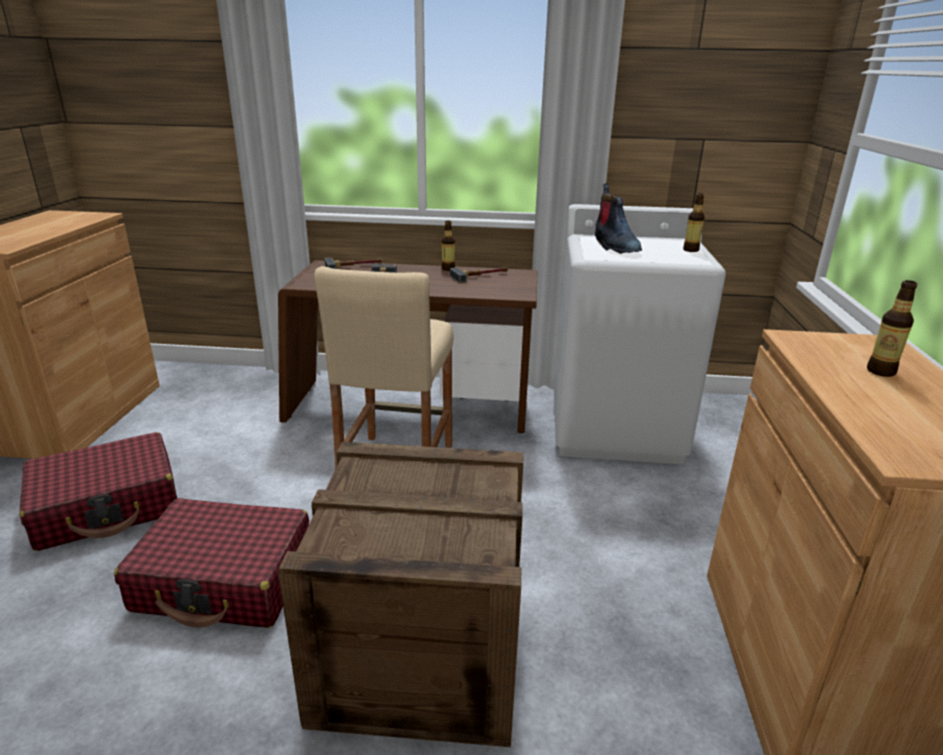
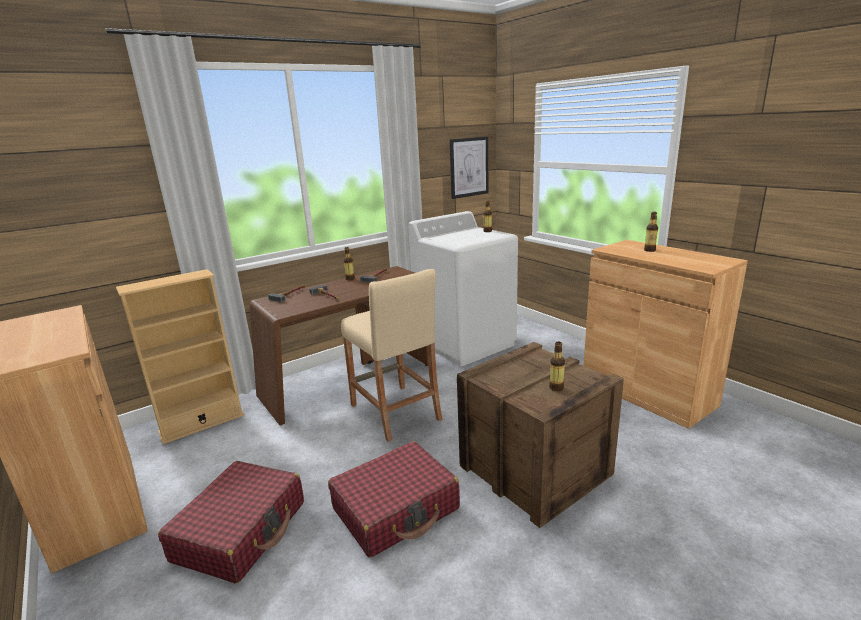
camera: 40 degrees left, 5 degrees down
boot [595,183,642,254] -> none
none -> beige bookcase [116,269,244,444]
none -> picture [450,136,489,199]
none -> bottle [549,342,565,391]

